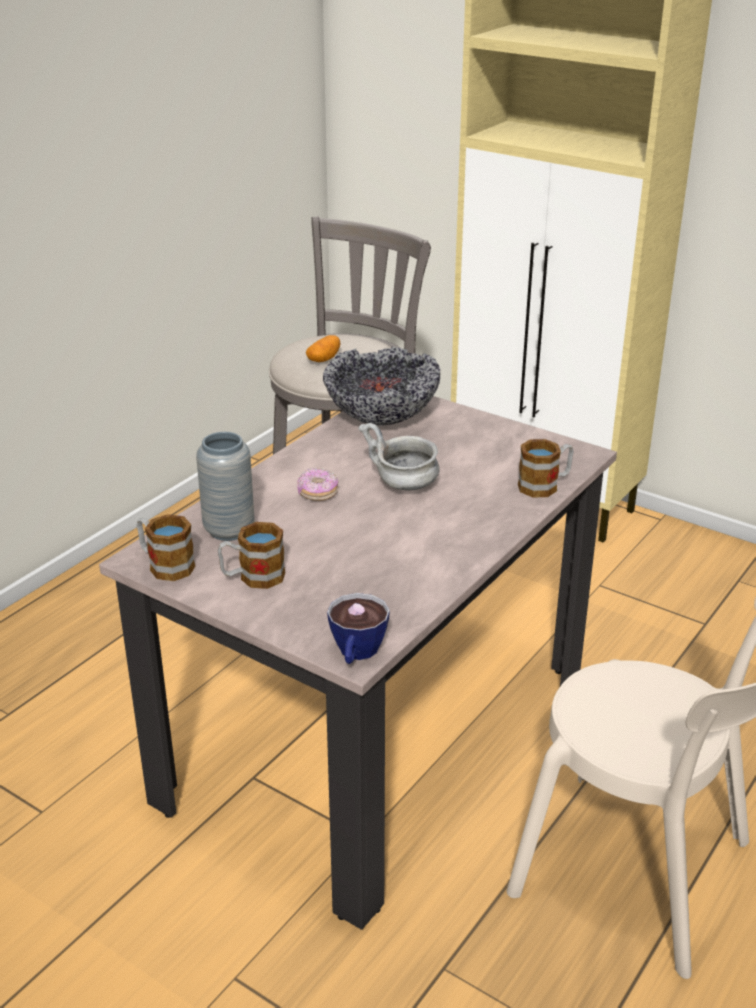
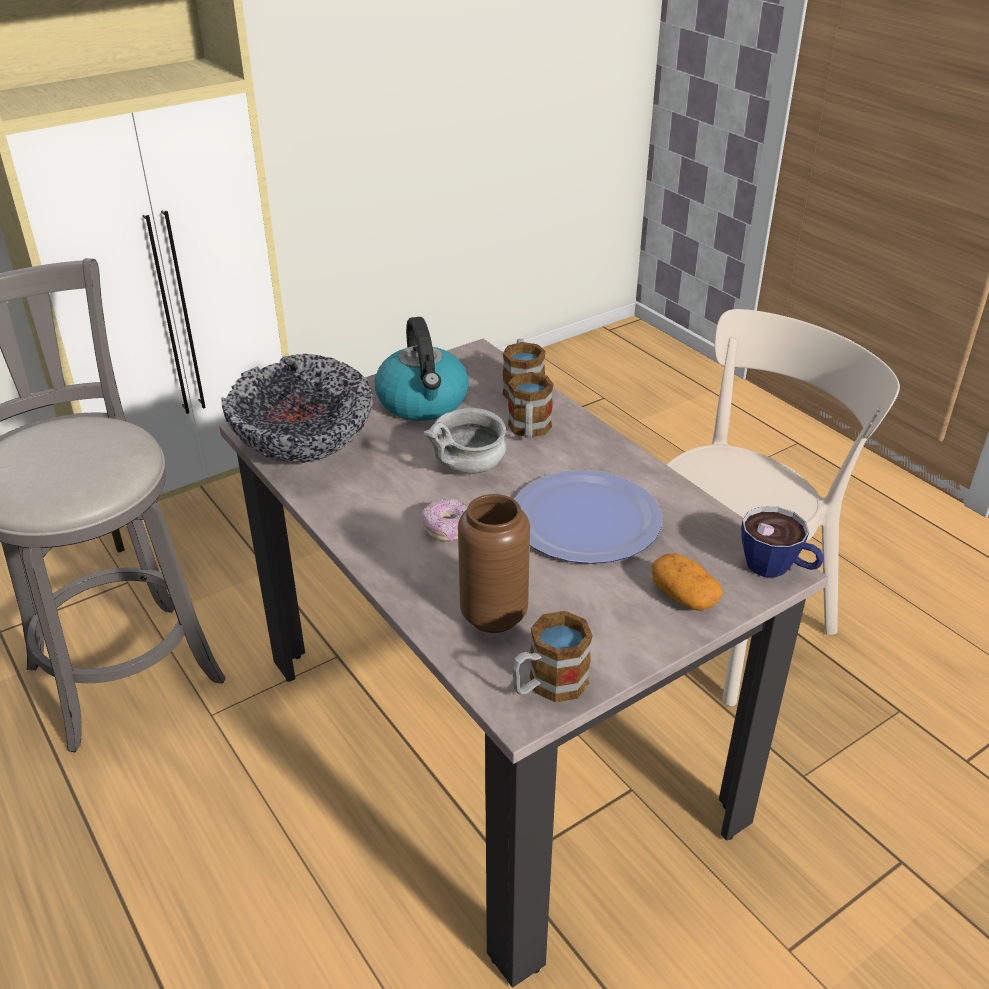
camera: 70 degrees left, 5 degrees up
grey vase [196,432,255,541] -> brown vase [458,494,530,633]
mug [218,522,286,589] -> mug moved to [508,372,554,439]
potato [306,335,340,362] -> potato moved to [651,553,722,611]
none -> kettle [375,317,469,421]
none -> plate [514,470,663,564]

